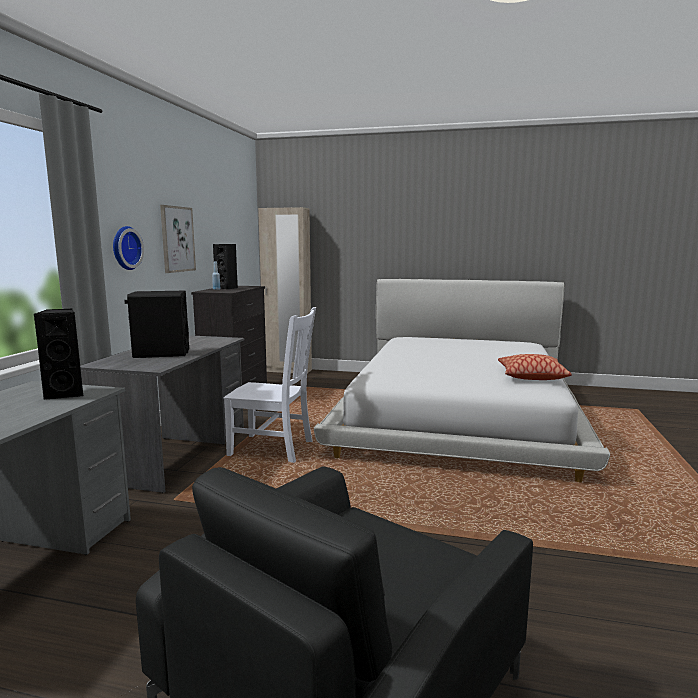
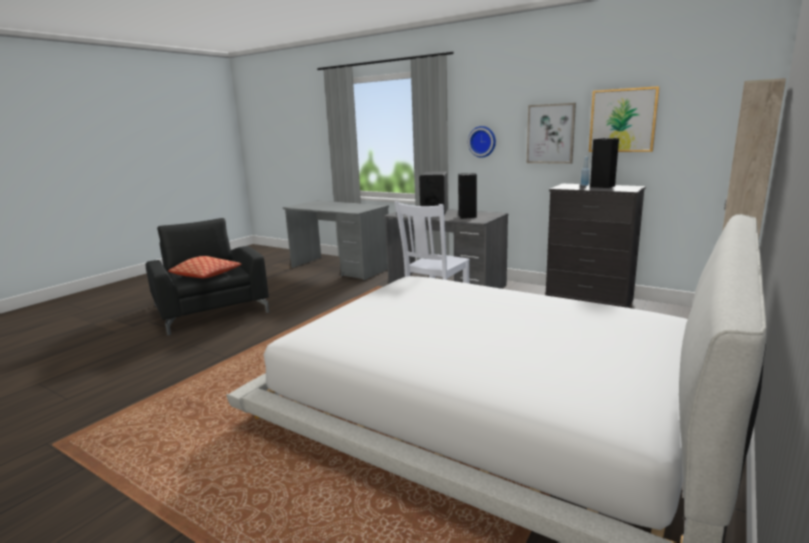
camera: 110 degrees right, 5 degrees up
black speaker [34,309,83,400] -> black speaker moved to [458,173,477,219]
pillow [498,354,572,380] -> pillow moved to [168,256,241,278]
none -> picture [589,86,660,152]

